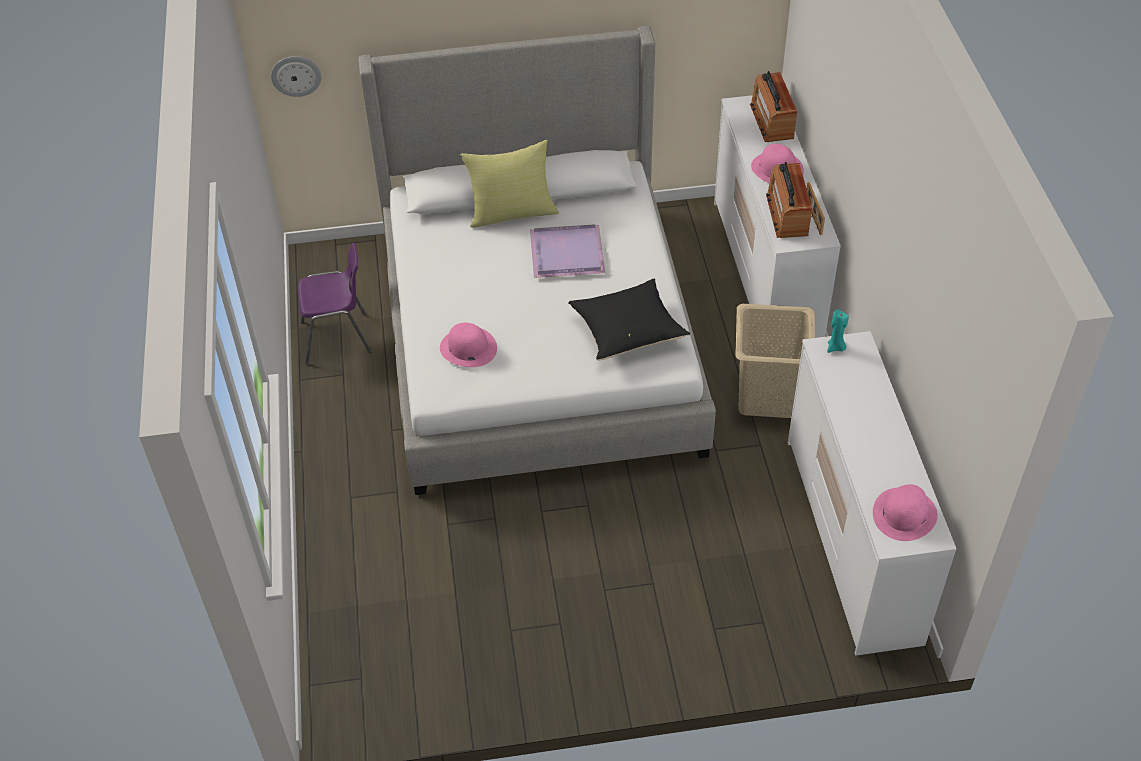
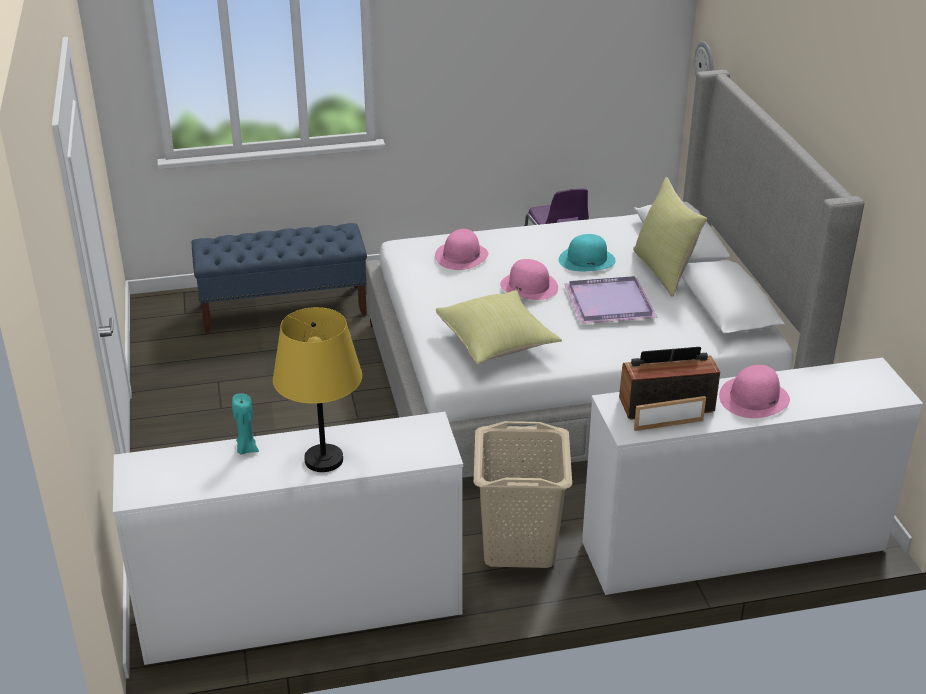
camera: 85 degrees right, 15 degrees down
black pillow [568,279,690,360] -> yellow pillow [436,290,562,364]
radio [750,71,797,142] -> none
turquoise candle [827,309,849,353] -> turquoise candle moved to [232,393,259,455]
pink hat [873,484,938,541] -> pink hat moved to [500,259,558,300]
none -> blue bench [192,223,367,334]
none -> yellow table lamp [273,307,362,472]
none -> turquoise hat [559,234,616,271]

